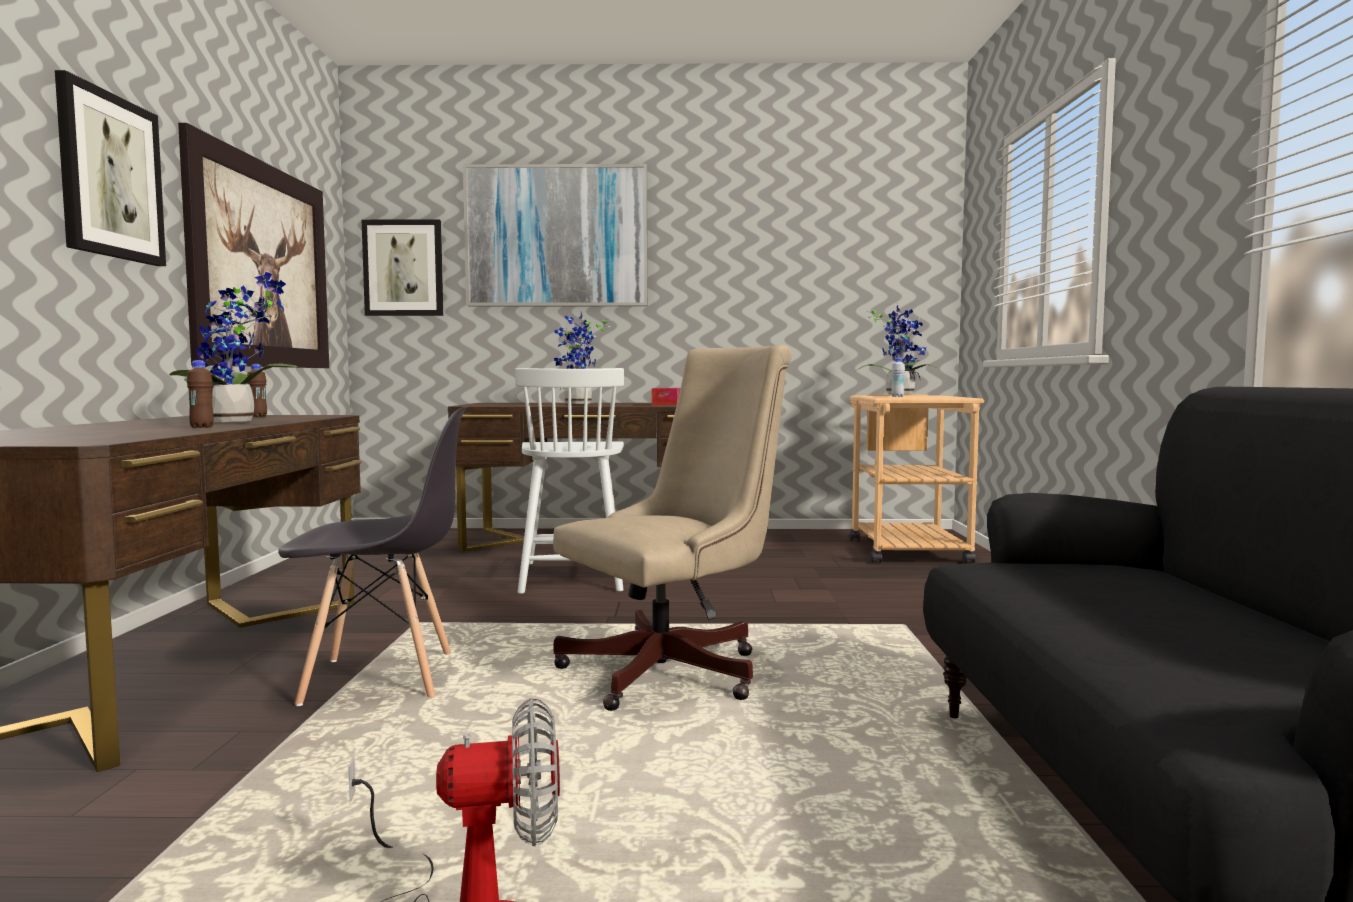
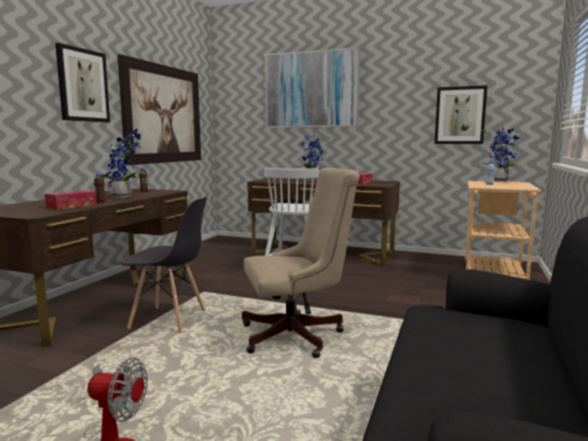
camera: 20 degrees right, 5 degrees up
picture [362,219,443,316] -> picture moved to [434,85,488,144]
none -> tissue box [44,190,97,210]

